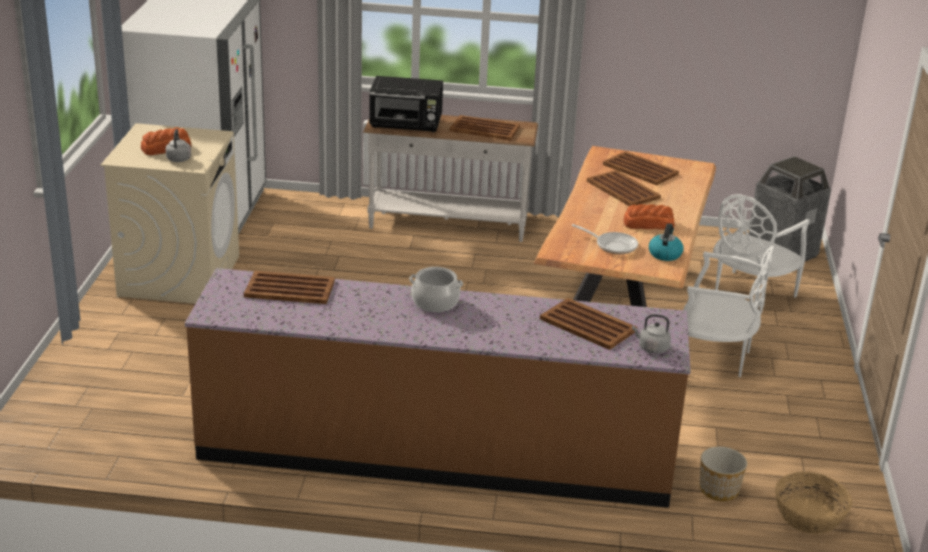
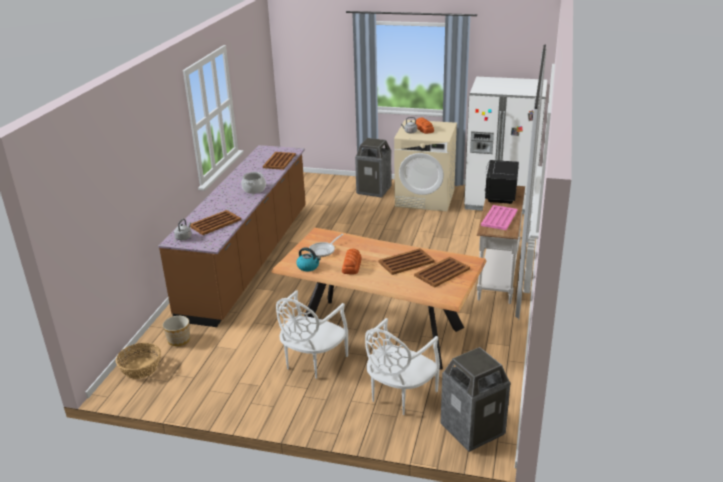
camera: 100 degrees right, 0 degrees up
brown tray [450,115,520,141] -> pink tray [481,205,517,230]
white chair [713,194,810,305] -> white chair turned 105 degrees counterclockwise [365,318,440,415]
none -> trash can [355,138,391,197]

